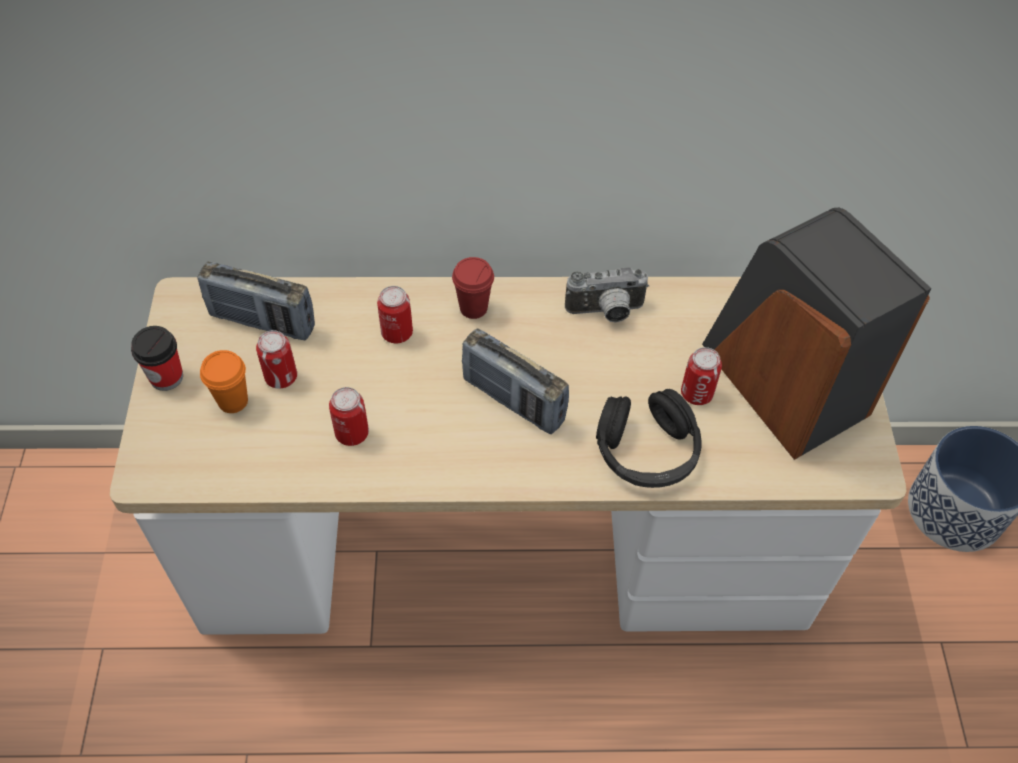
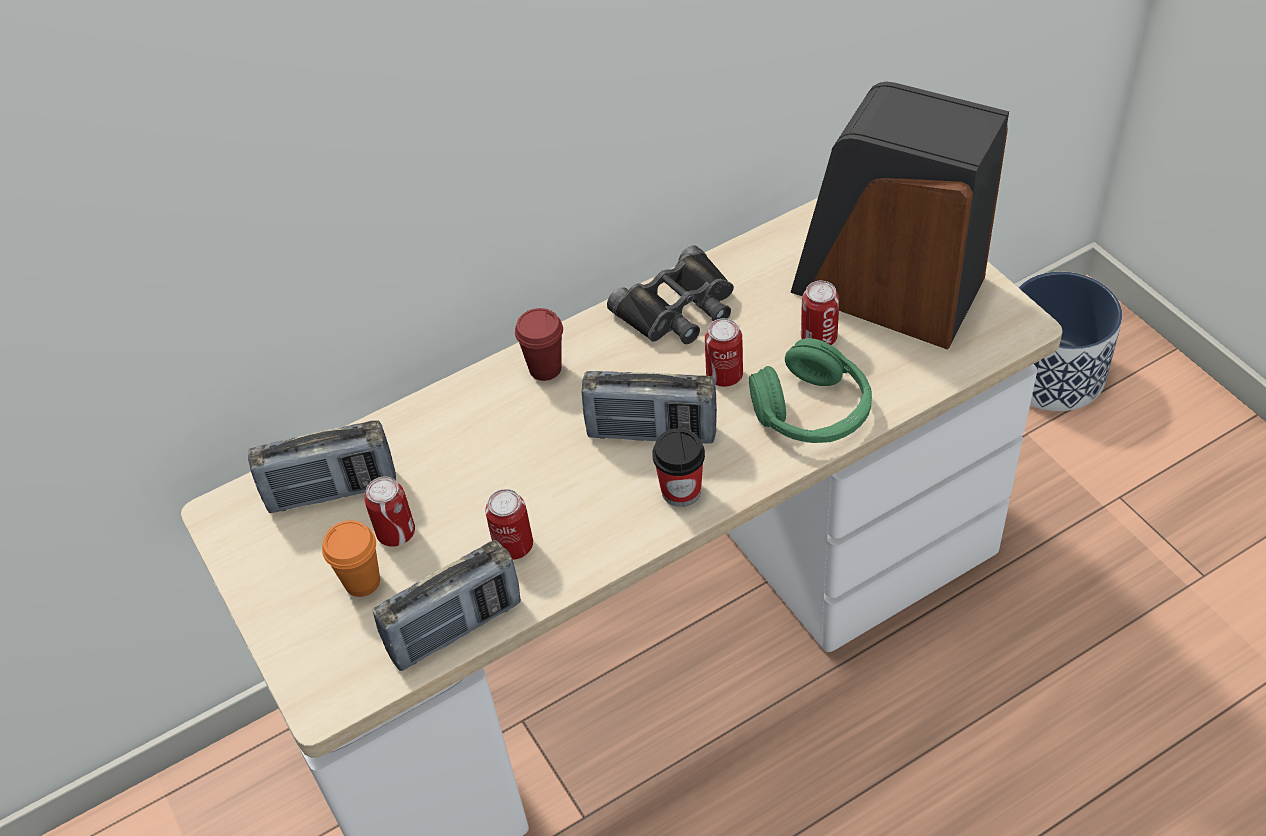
camera: 25 degrees left, 5 degrees down
cup [131,326,183,391] -> cup moved to [652,428,705,507]
can [377,286,413,343] -> can moved to [705,318,743,387]
camera [565,267,649,322] -> black binoculars [607,245,734,344]
black headphones [596,389,702,488] -> green headphones [749,338,872,443]
none -> radio [372,540,521,671]

